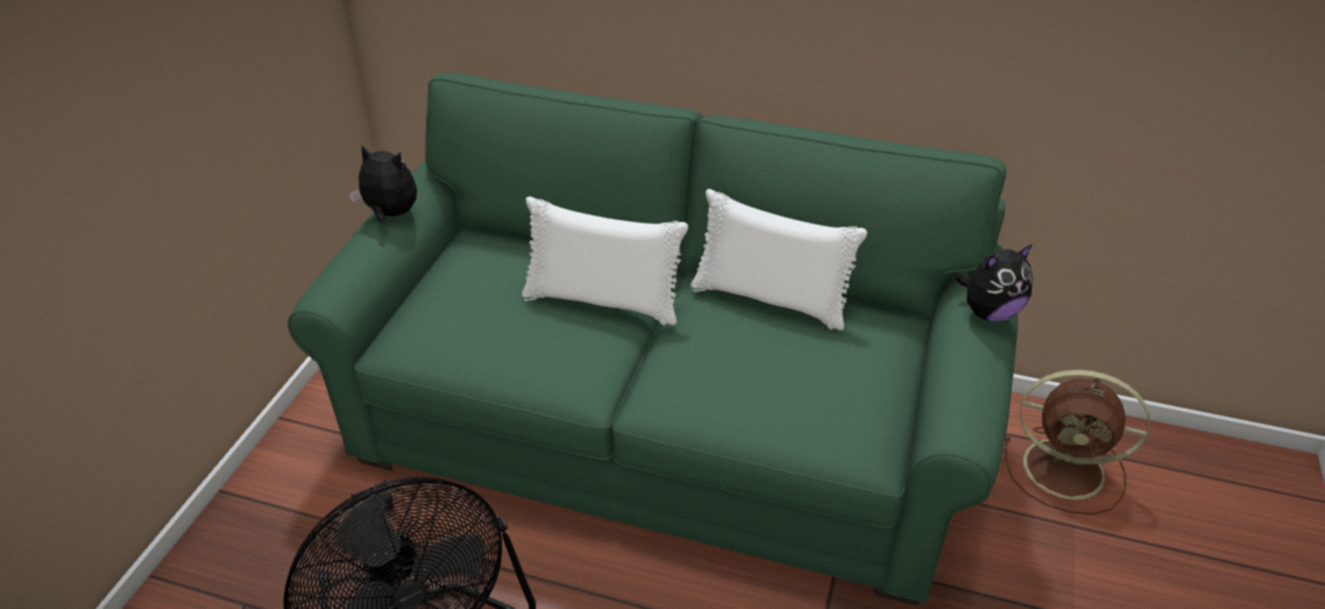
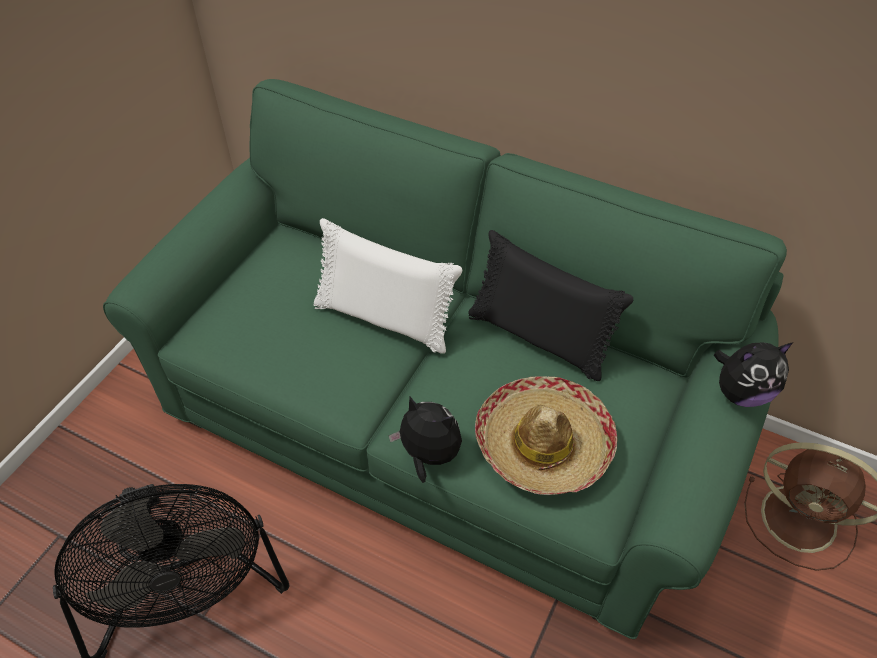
camera: 10 degrees right, 10 degrees up
plush toy [349,144,417,223] -> plush toy moved to [388,396,462,483]
white pillow [691,189,867,331] -> black pillow [468,230,633,381]
none -> hat [475,376,618,495]

